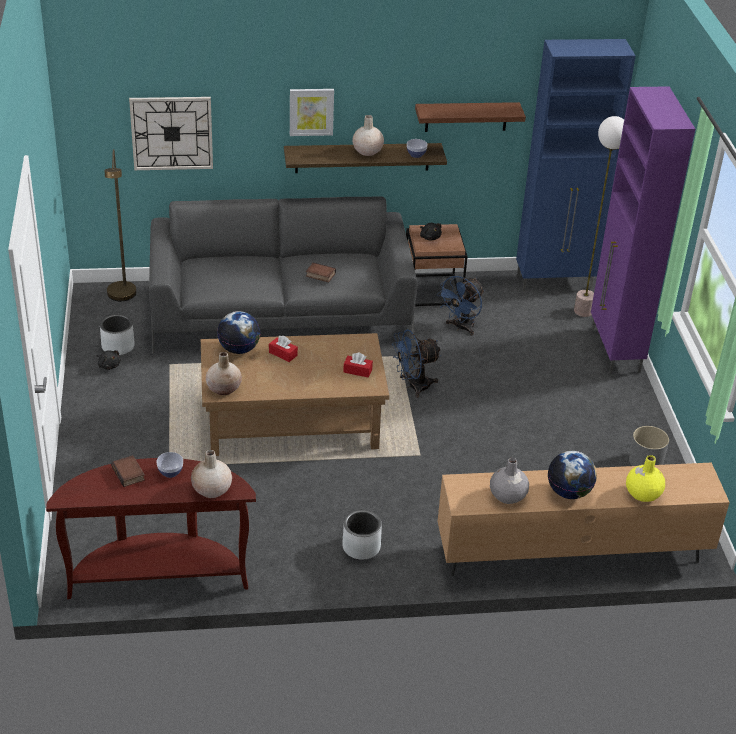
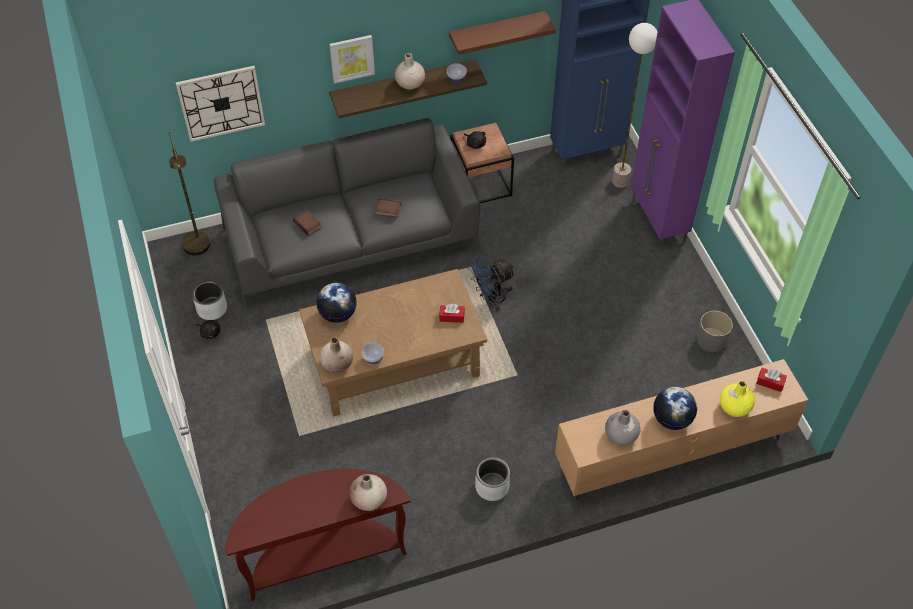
camera: 10 degrees left, 15 degrees up
book [111,455,145,487] -> book moved to [293,210,321,235]
bowl [156,452,183,478] -> bowl moved to [362,343,384,364]
red tissue box [269,336,298,362] -> red tissue box moved to [756,368,787,392]
blue fan [437,276,485,335] -> none

